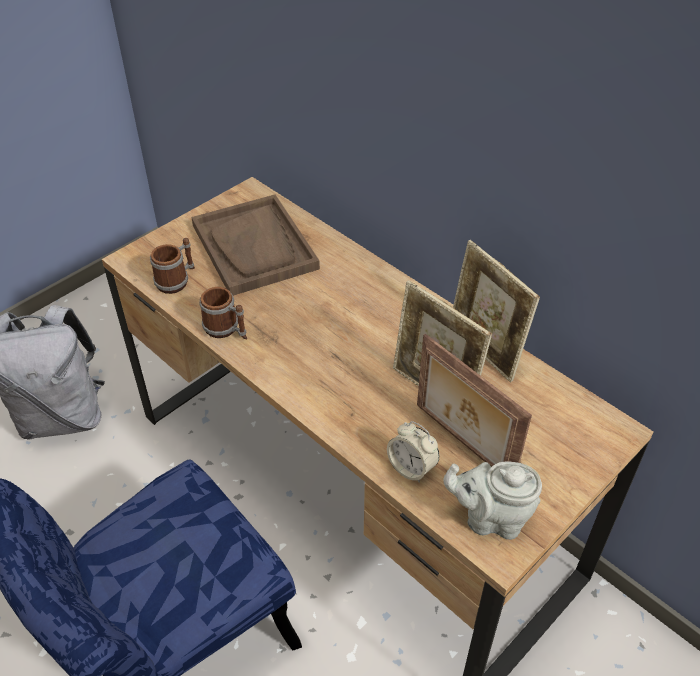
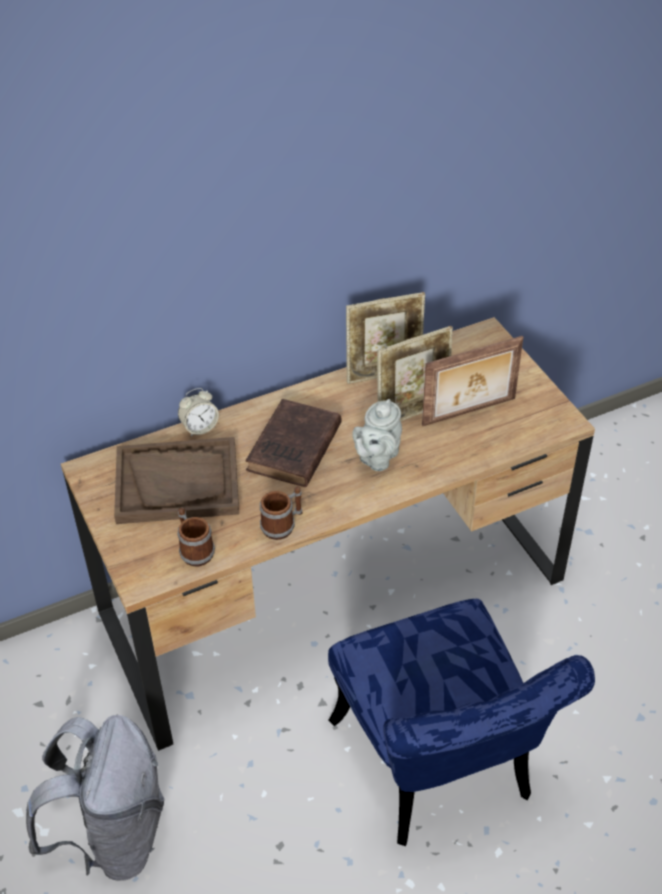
camera: 70 degrees left, 0 degrees up
alarm clock [387,421,440,483] -> alarm clock moved to [178,388,219,436]
grey teapot [443,461,542,540] -> grey teapot moved to [353,399,402,471]
none -> brown book [246,399,342,487]

